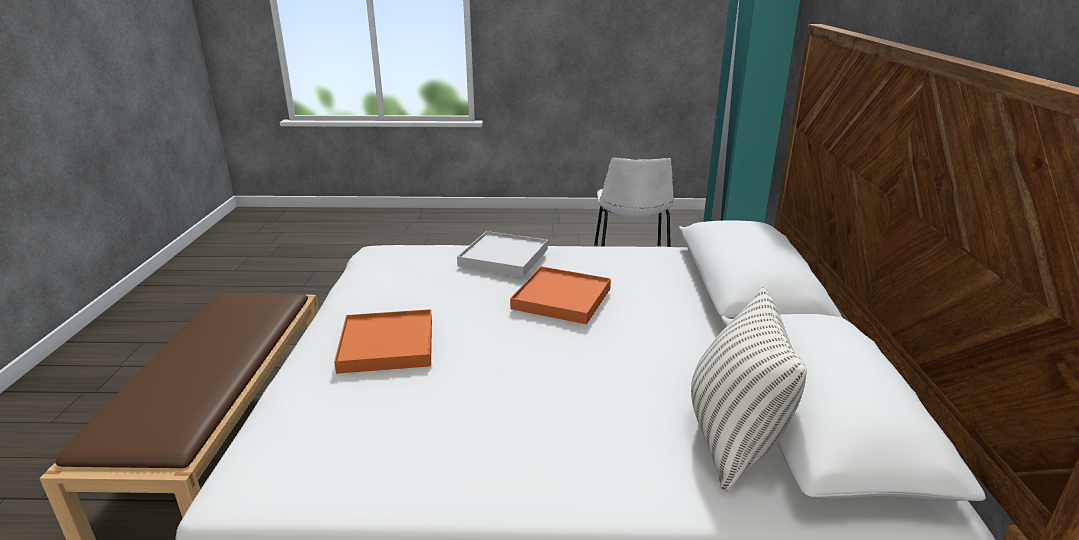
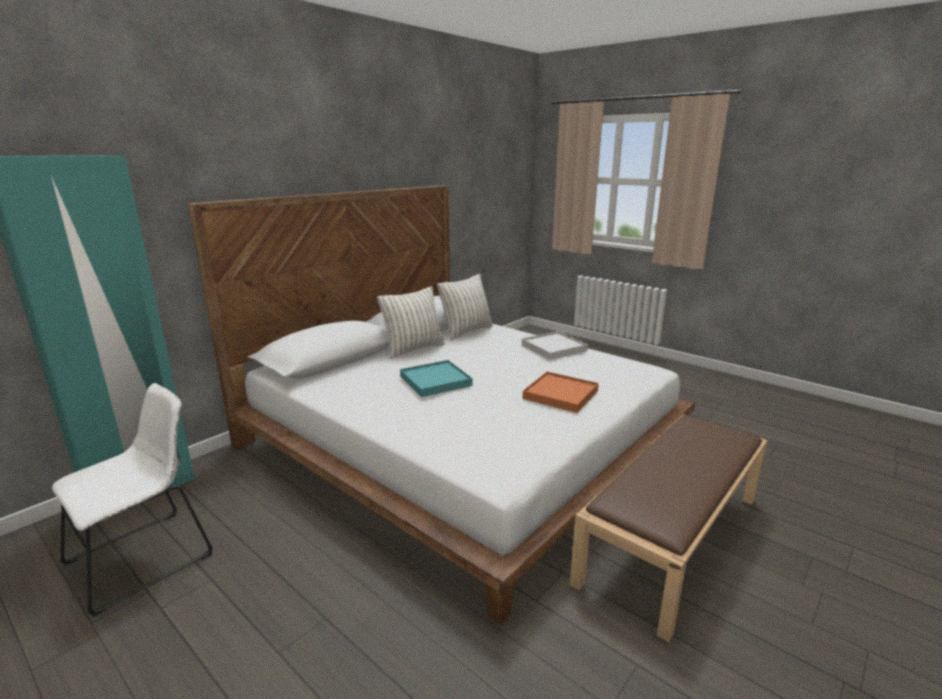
camera: 140 degrees left, 5 degrees down
white tray [457,231,548,277] -> white tray moved to [522,331,588,360]
orange tray [510,266,611,324] -> turquoise tray [400,360,472,397]
none -> pillow [377,286,445,358]

